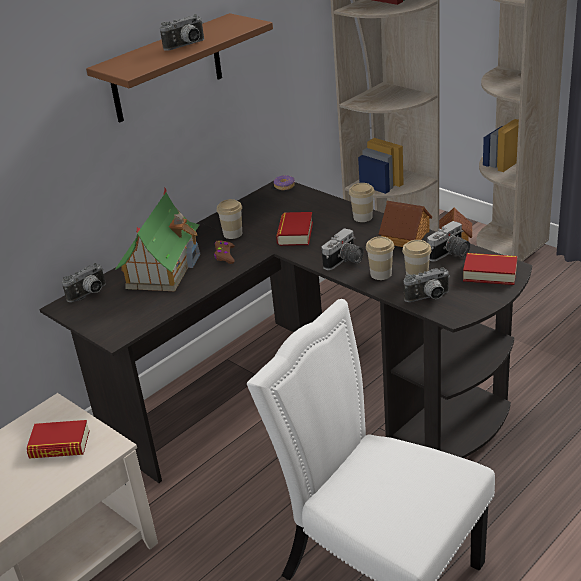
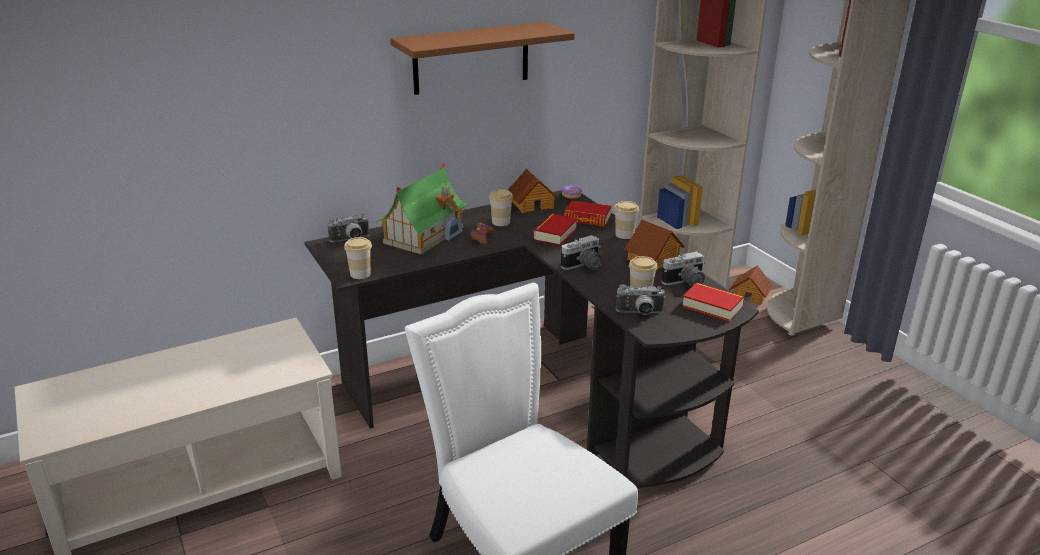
camera: 15 degrees right, 5 degrees down
book [27,420,90,458] -> book moved to [564,201,612,227]
camera [160,14,204,51] -> none
cup [366,236,394,280] -> cup moved to [344,237,372,279]
none -> toy house [508,168,558,213]

